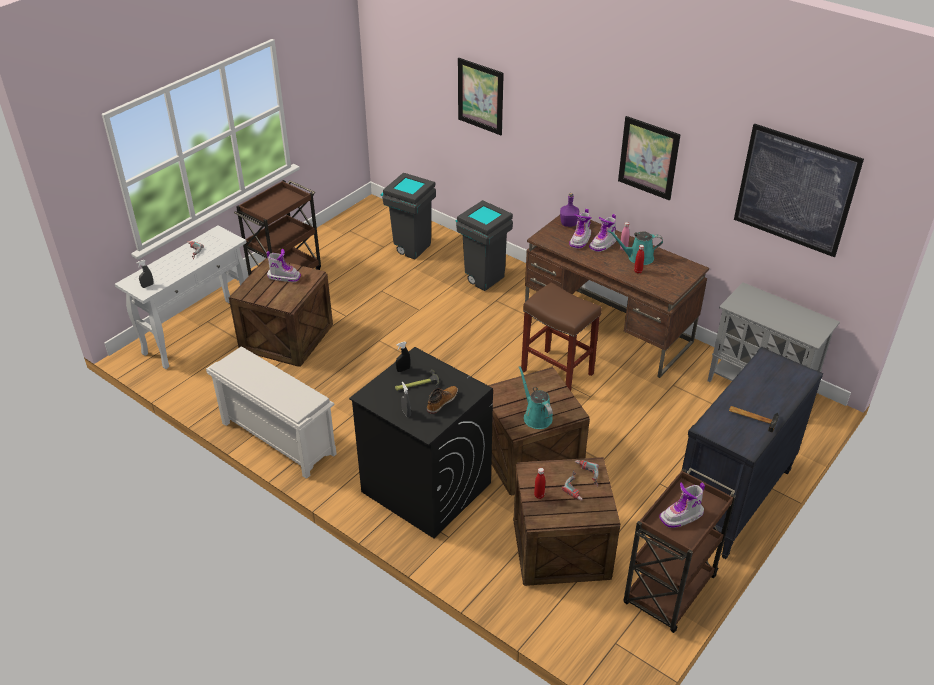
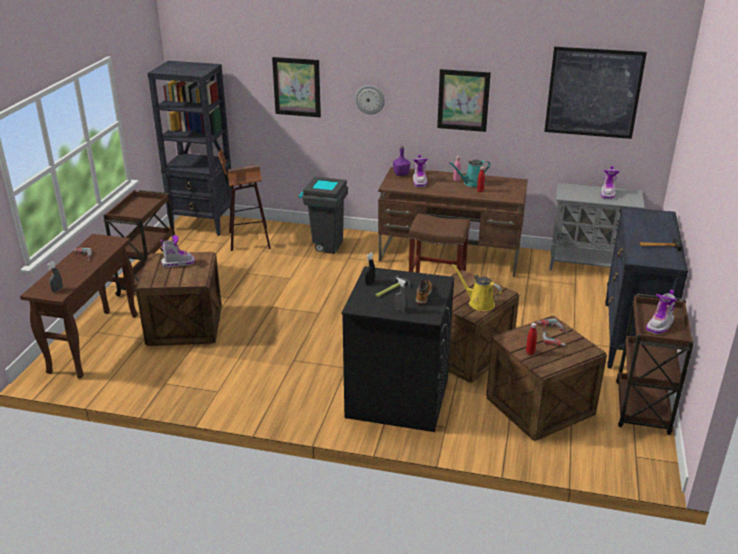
camera: 25 degrees left, 10 degrees down
white console table [115,225,248,369] -> brown console table [20,234,138,379]
white shoe rack [206,346,337,479] -> none
grey trash can [381,173,436,259] -> stool [219,150,271,251]
turquoise watering can [519,366,553,429] -> yellow watering can [452,264,502,311]
boot [589,214,617,252] -> boot moved to [601,166,620,199]
none -> black bookcase [147,61,235,236]
none -> wall clock [355,85,385,114]

